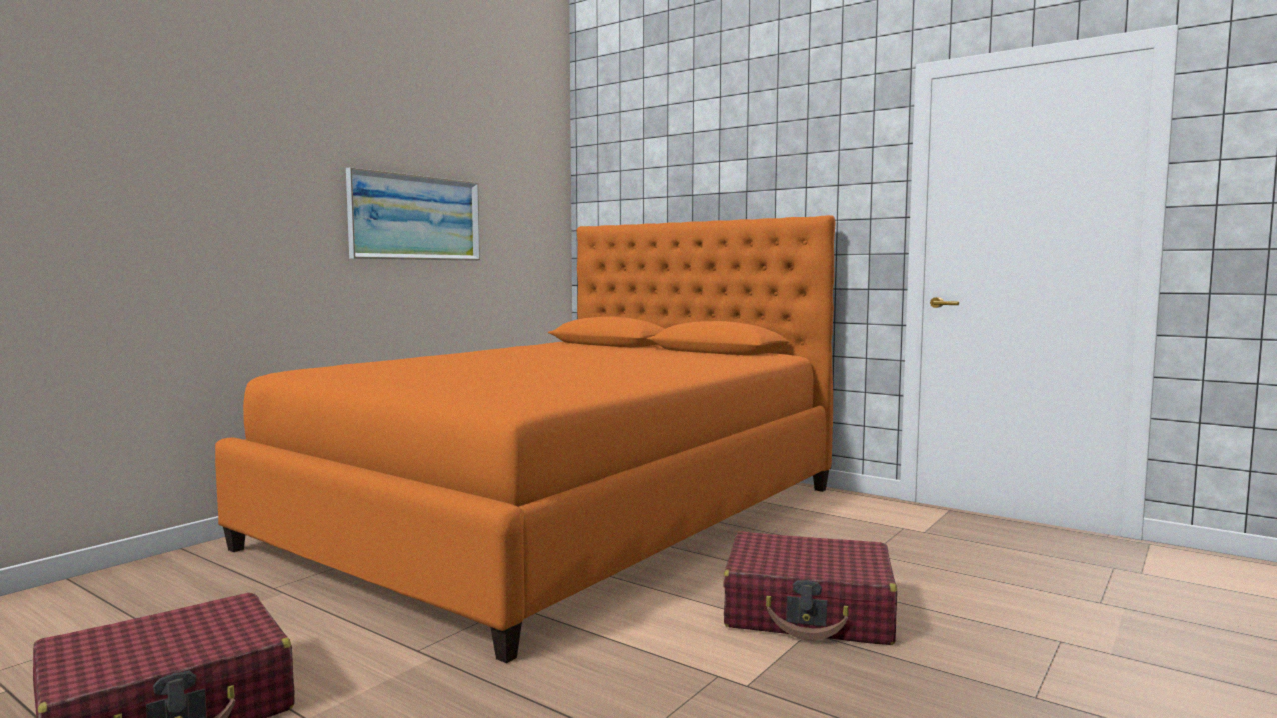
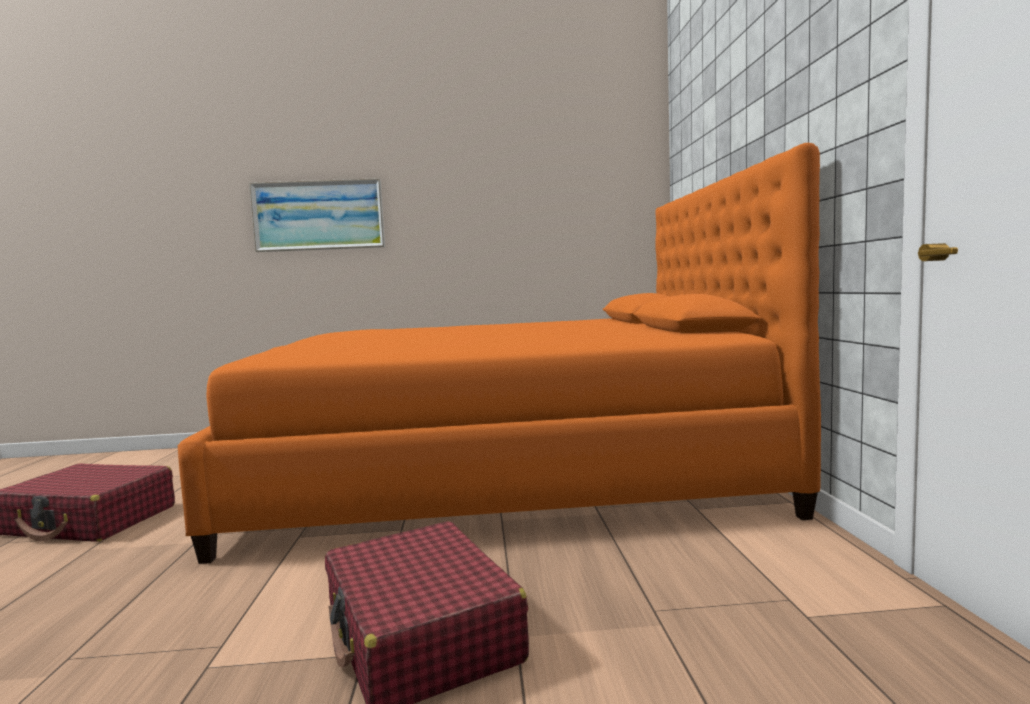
camera: 50 degrees right, 0 degrees up
picture [346,167,480,261] -> picture moved to [249,178,385,252]

